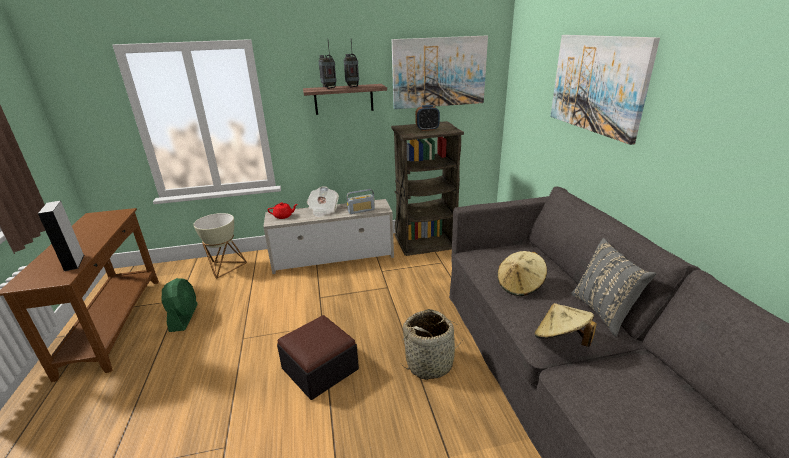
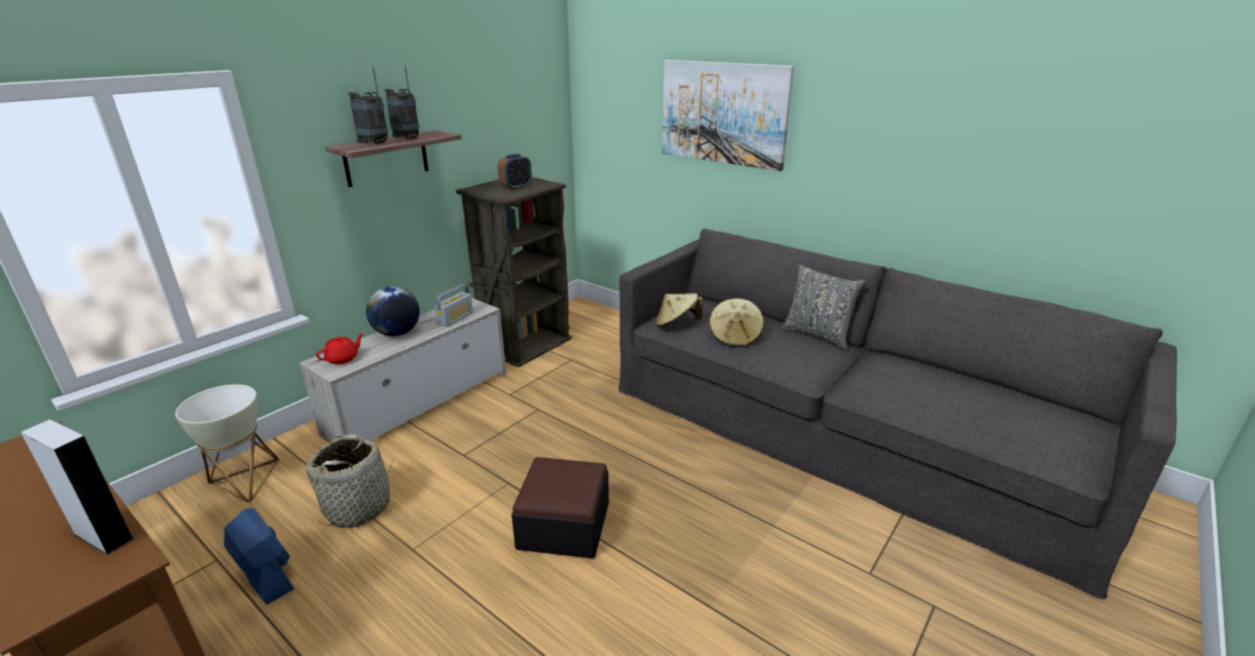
camera: 40 degrees left, 0 degrees up
green fan [162,278,198,332] -> blue fan [224,508,294,605]
newspaper [307,187,339,217] -> globe [366,286,420,336]
picture [392,36,488,109] -> none
basket [401,309,463,380] -> basket moved to [306,434,393,528]
beige hat [535,303,597,347] -> beige hat moved to [656,293,703,328]

